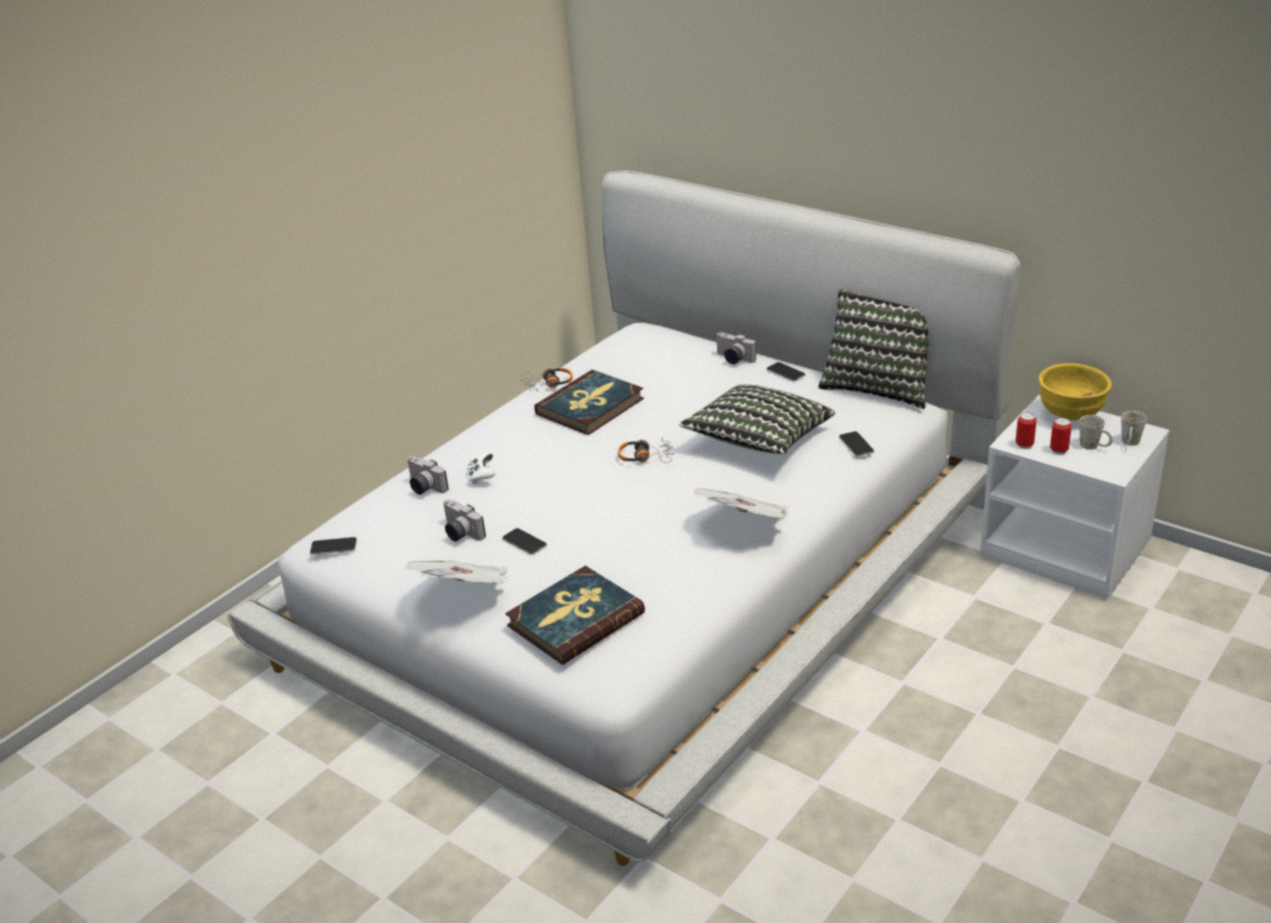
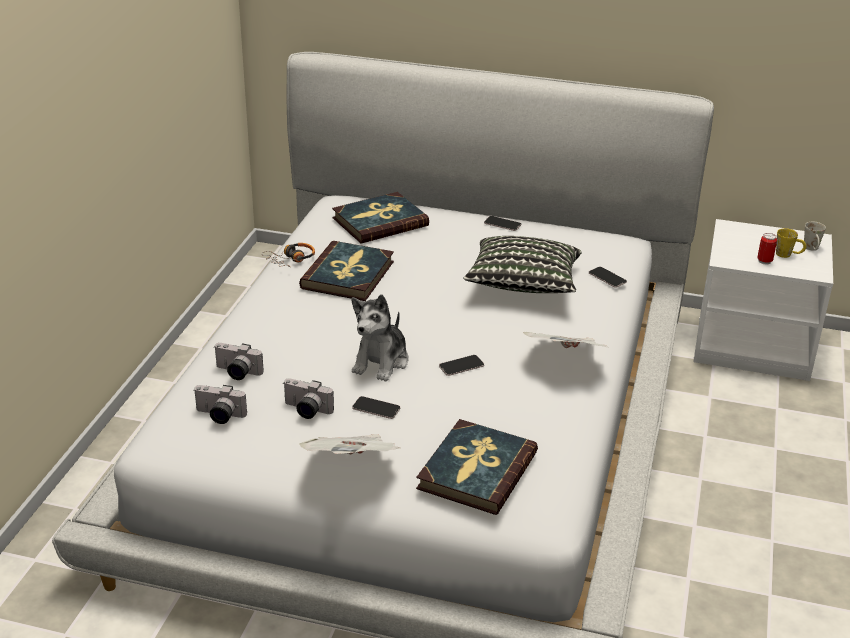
camera: 25 degrees left, 0 degrees up
phone [310,537,357,555] -> phone moved to [439,355,484,376]
white game controller [467,453,495,485] -> none
headphones [618,437,674,463] -> none
camera [716,332,756,364] -> camera moved to [193,385,247,424]
pillow [818,289,929,409] -> none
can [1016,412,1036,449] -> none
yellow bowl [1039,363,1112,420] -> none
white mug [1079,415,1113,450] -> yellow mug [776,228,806,258]
none -> book [332,192,429,244]
none -> plush toy [352,294,409,382]

